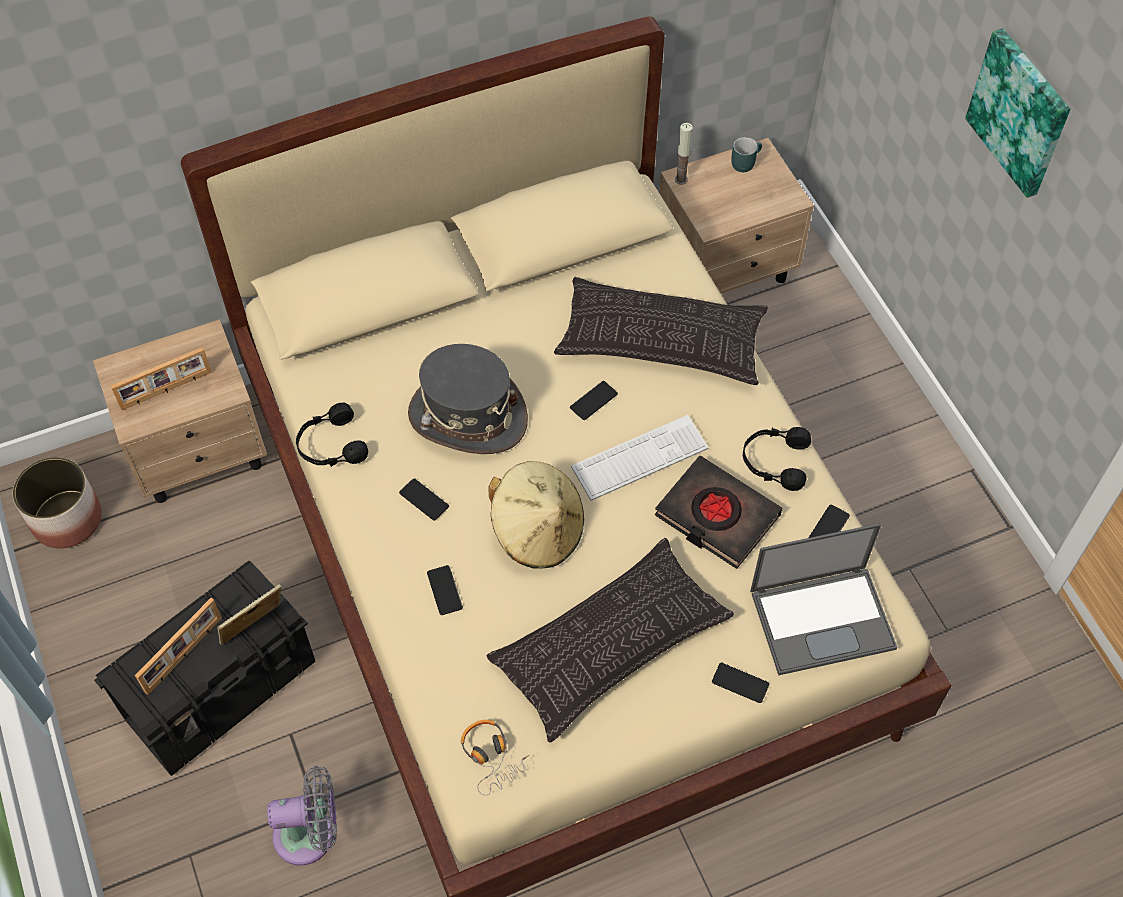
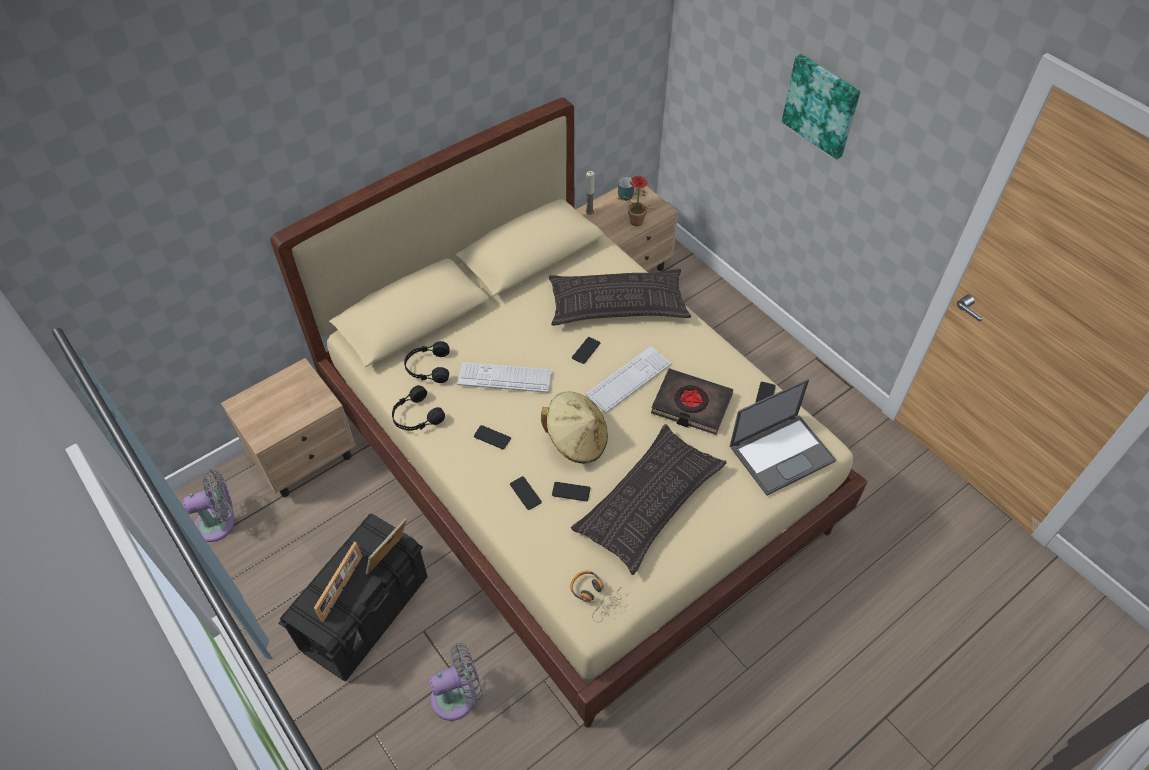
camera: 15 degrees left, 5 degrees down
planter [13,457,102,549] -> grey fan [182,470,235,542]
picture frame [111,347,212,410] -> none
grey hat [408,344,528,454] -> keyboard [457,362,552,393]
phone [712,663,769,703] -> phone moved to [552,482,590,501]
black headphones [743,427,811,491] -> black headphones moved to [404,341,450,383]
none -> potted plant [617,176,656,226]

